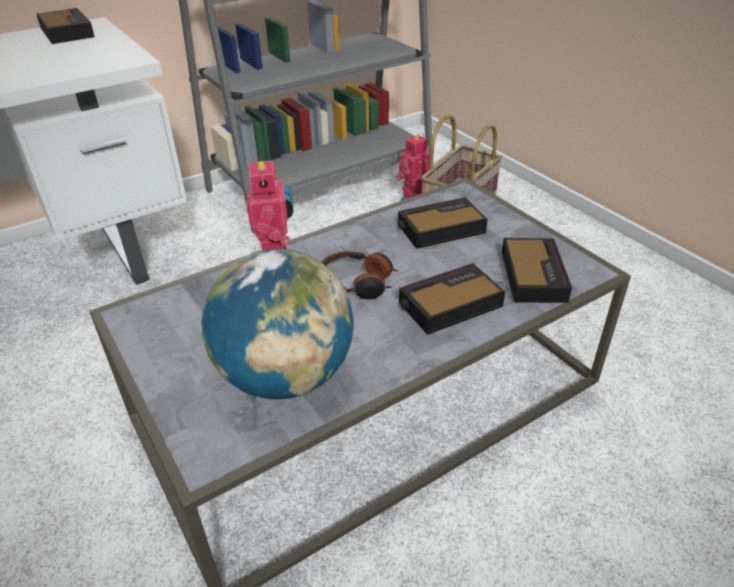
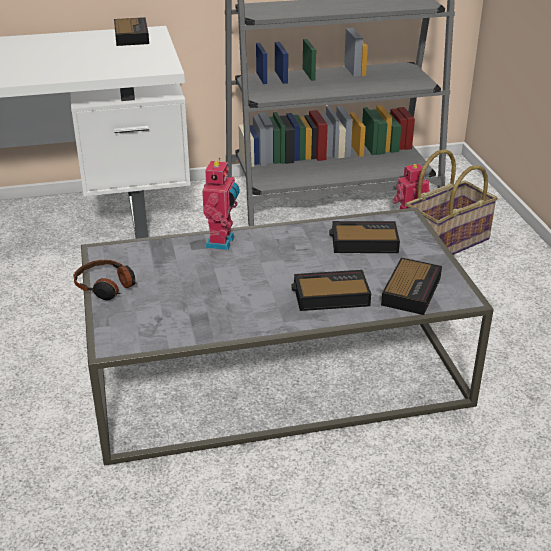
camera: 20 degrees right, 5 degrees down
globe [201,249,354,400] -> none
headphones [321,251,399,299] -> headphones moved to [73,260,136,300]

